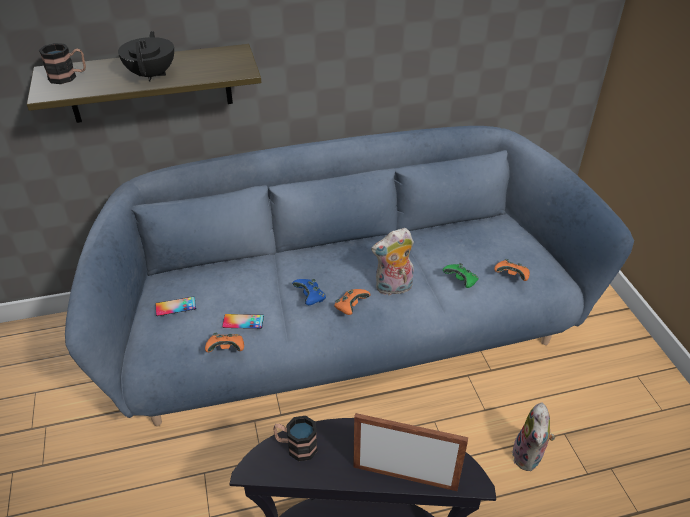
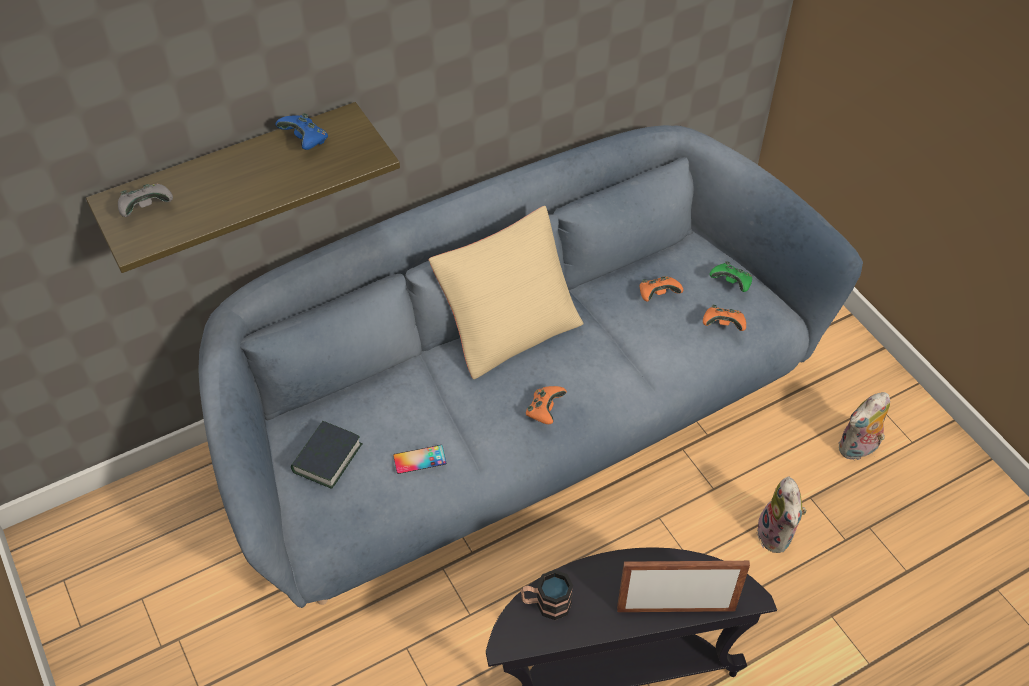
camera: 15 degrees left, 10 degrees up
mug [39,43,86,84] -> grey game controller [118,183,173,217]
black teapot [118,31,174,81] -> none
phone [156,296,196,316] -> book [291,421,363,489]
orange game controller [205,333,244,352] -> orange game controller moved to [640,276,683,302]
blue game controller [292,279,326,305] -> blue game controller moved to [276,113,328,150]
plush toy [371,228,414,296] -> plush toy moved to [838,392,890,460]
green game controller [443,263,478,288] -> green game controller moved to [709,261,752,292]
none -> beige pillow [429,206,583,379]

